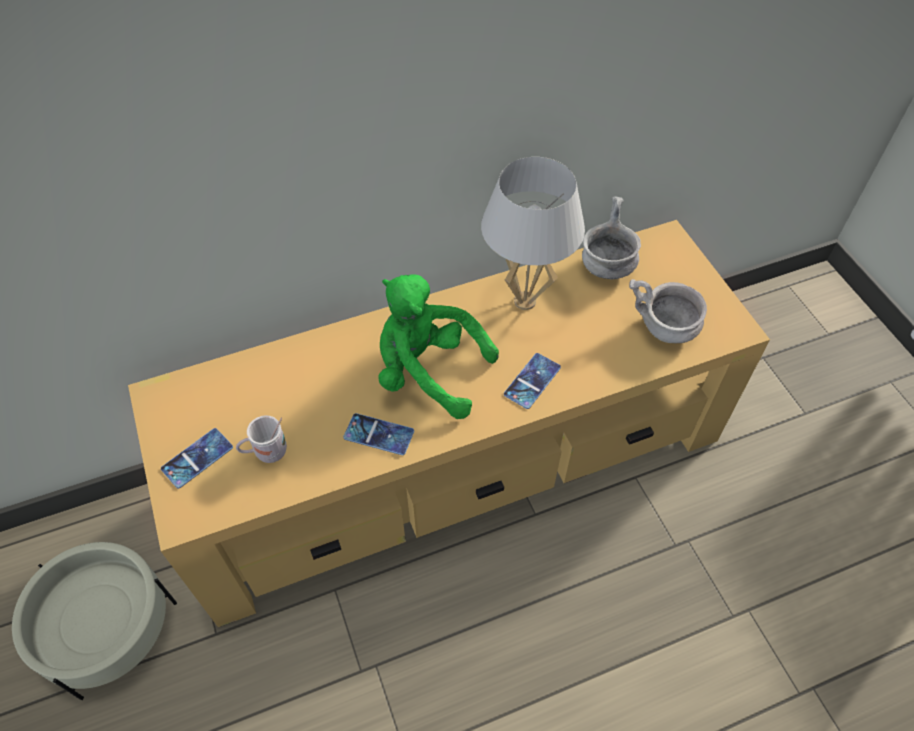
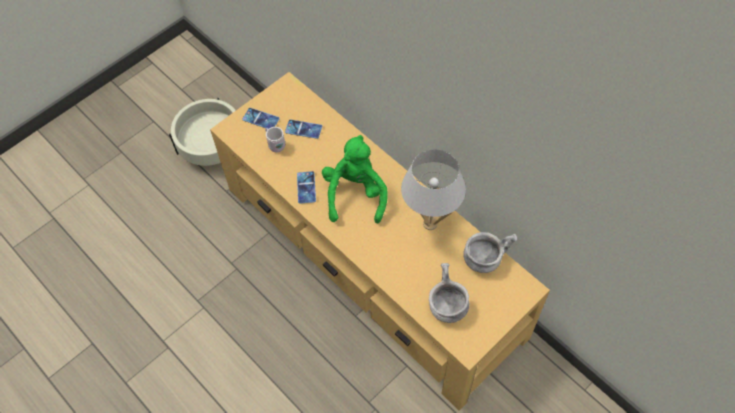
camera: 70 degrees right, 5 degrees up
phone [504,353,561,409] -> phone moved to [285,120,322,139]

